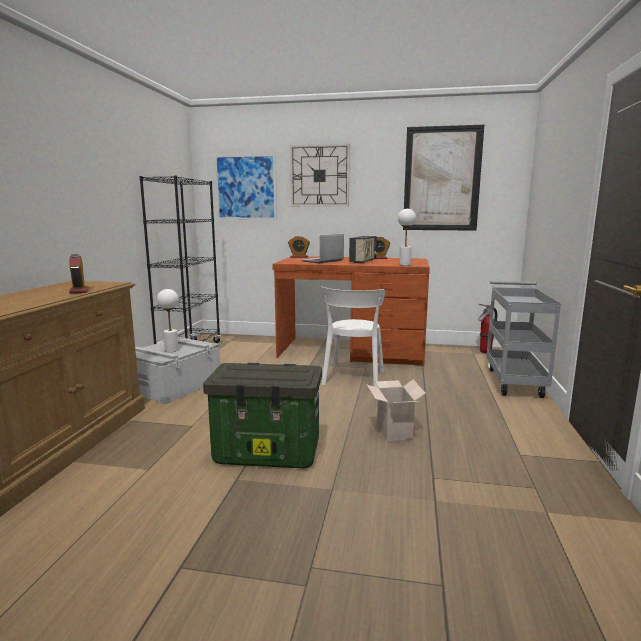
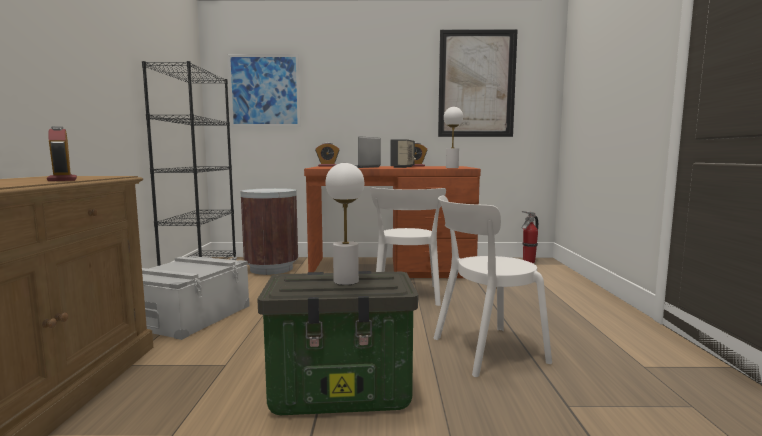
camera: 10 degrees left, 5 degrees down
white table lamp [157,289,179,352] -> white table lamp moved to [325,163,364,285]
wall clock [290,144,350,207] -> none
cardboard box [367,380,426,441] -> white chair [434,196,552,377]
grey cart [486,281,561,398] -> none
none -> brown trash can [240,188,298,275]

